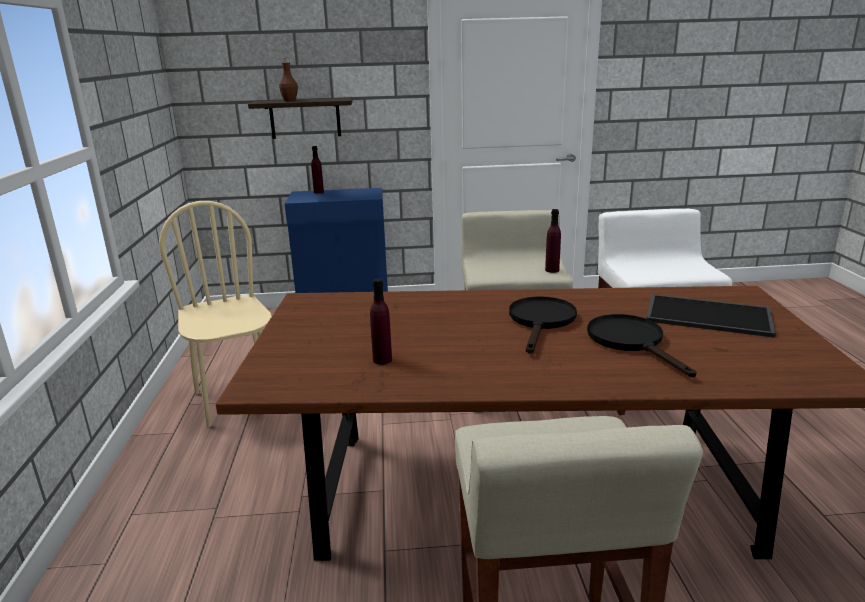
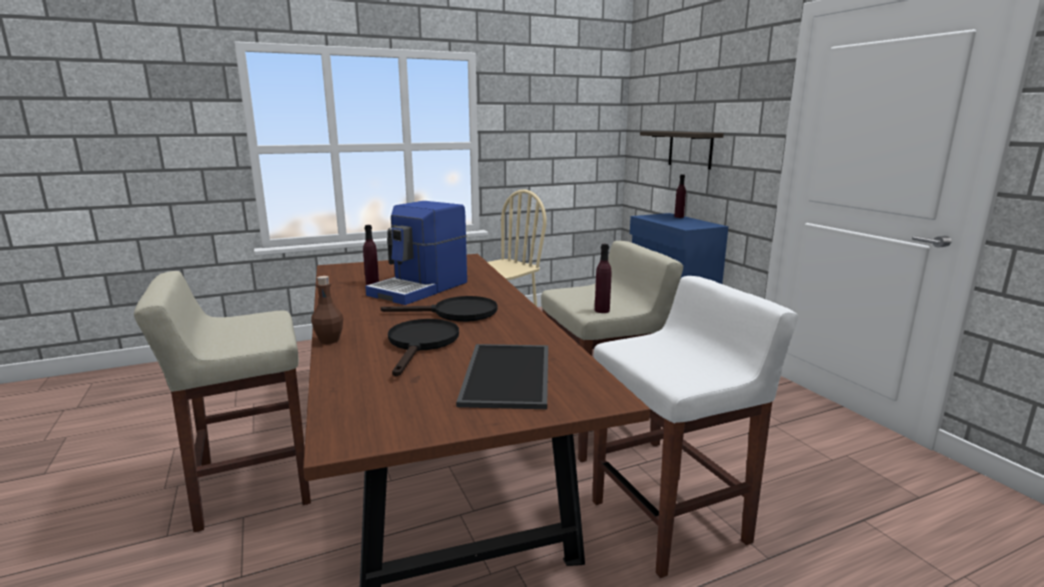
camera: 70 degrees right, 5 degrees down
brown bottle [279,58,298,101] -> brown bottle moved to [311,276,343,344]
black frying pan [587,314,697,377] -> black frying pan turned 45 degrees counterclockwise [388,319,459,376]
none -> coffee machine [365,201,467,305]

